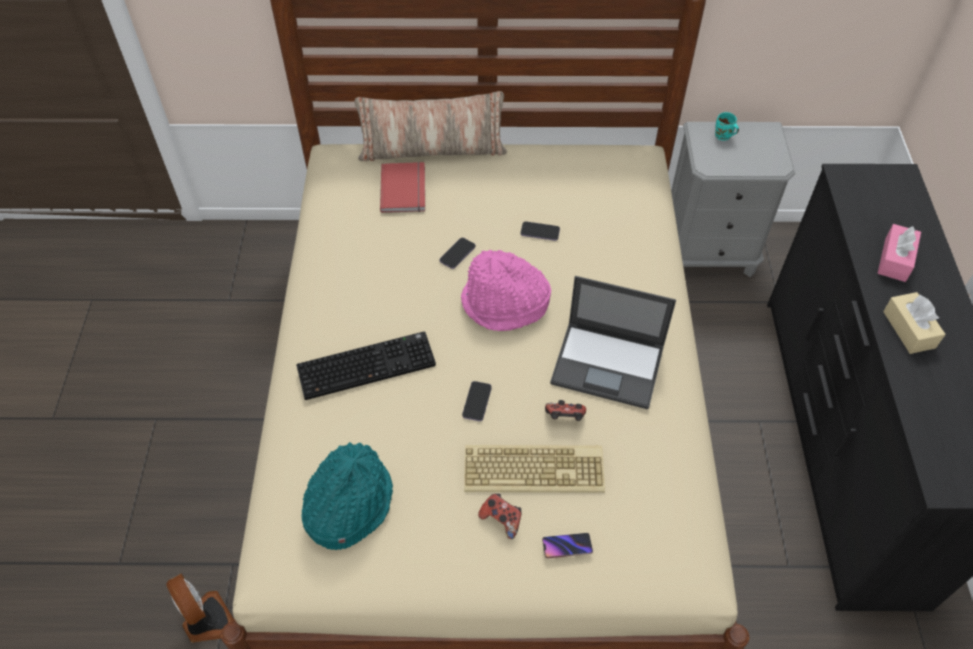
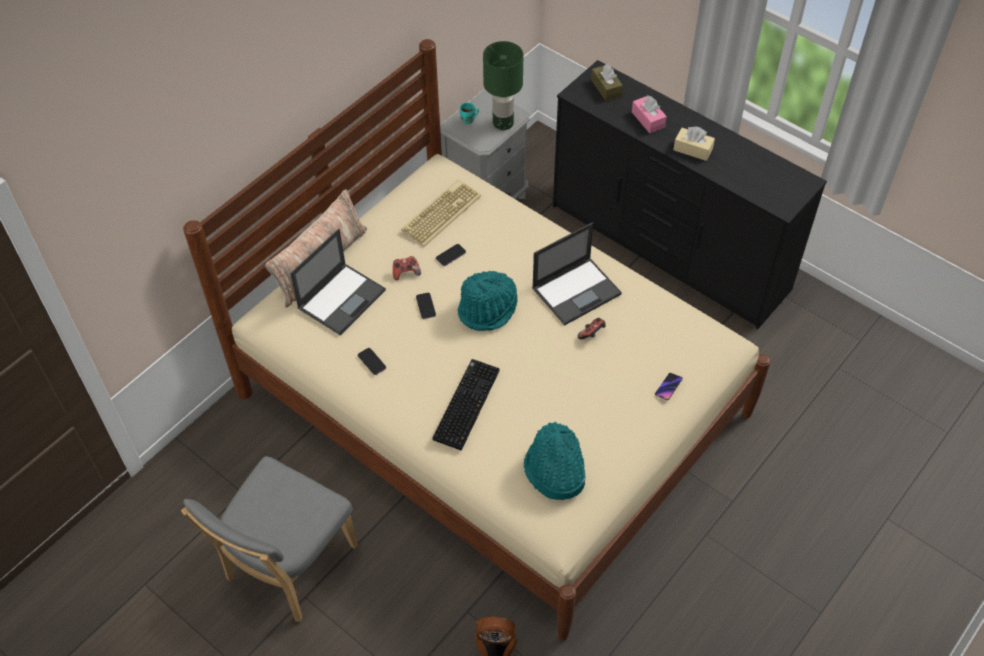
camera: 50 degrees left, 0 degrees up
red book [380,162,425,213] -> laptop [290,229,386,335]
pink hat [461,250,551,331] -> turquoise hat [458,271,518,331]
phone [462,381,492,421] -> phone moved to [358,348,386,375]
keyboard [464,445,605,493] -> keyboard moved to [401,179,481,247]
game controller [478,493,522,539] -> game controller moved to [393,256,421,280]
none -> grey chair [181,456,358,622]
none -> green table lamp [483,41,523,130]
none -> brown tissue box [591,64,623,101]

